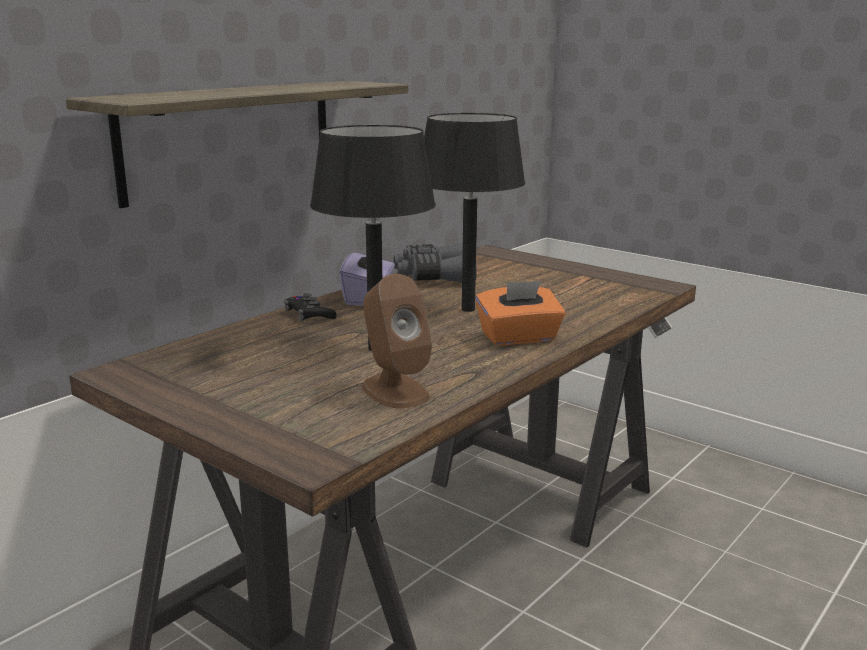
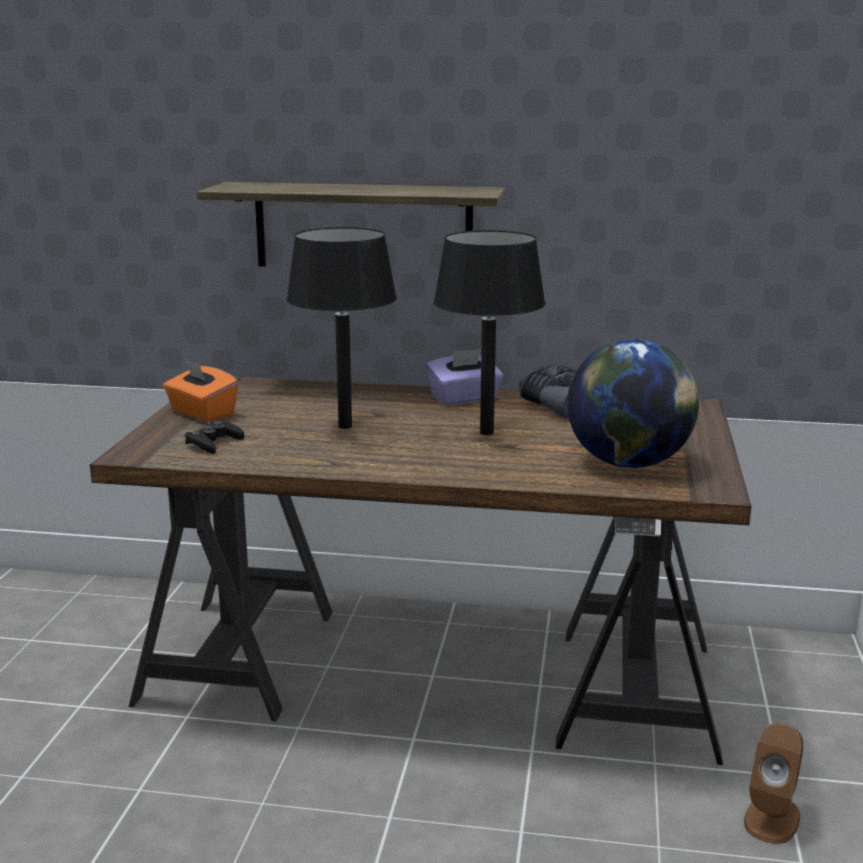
camera: 60 degrees right, 0 degrees up
black game controller [284,293,337,322] -> black game controller moved to [184,421,244,454]
brown speaker [362,274,432,408] -> brown speaker moved to [744,723,803,844]
orange tissue box [475,281,565,346] -> orange tissue box moved to [163,359,239,422]
none -> globe [567,339,699,468]

